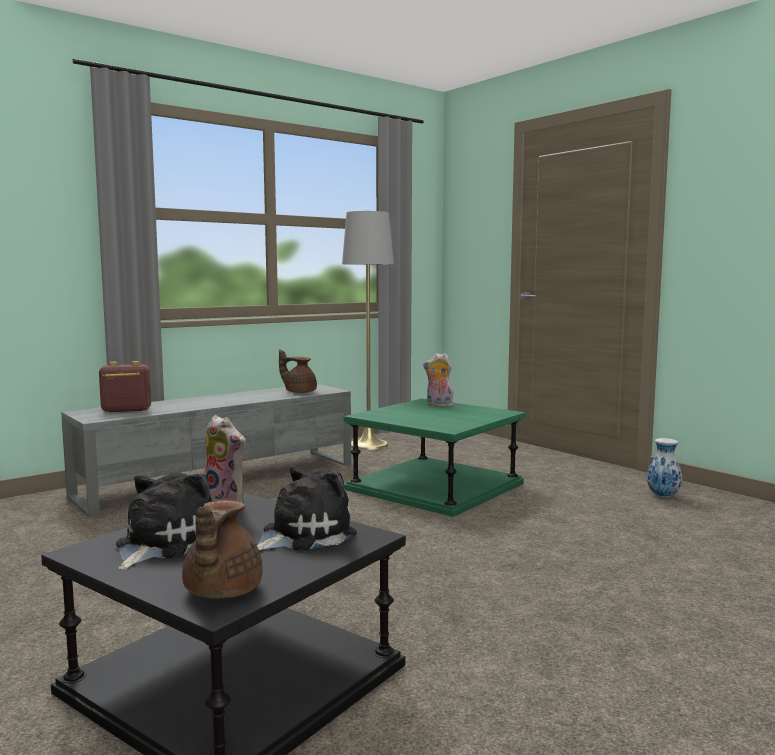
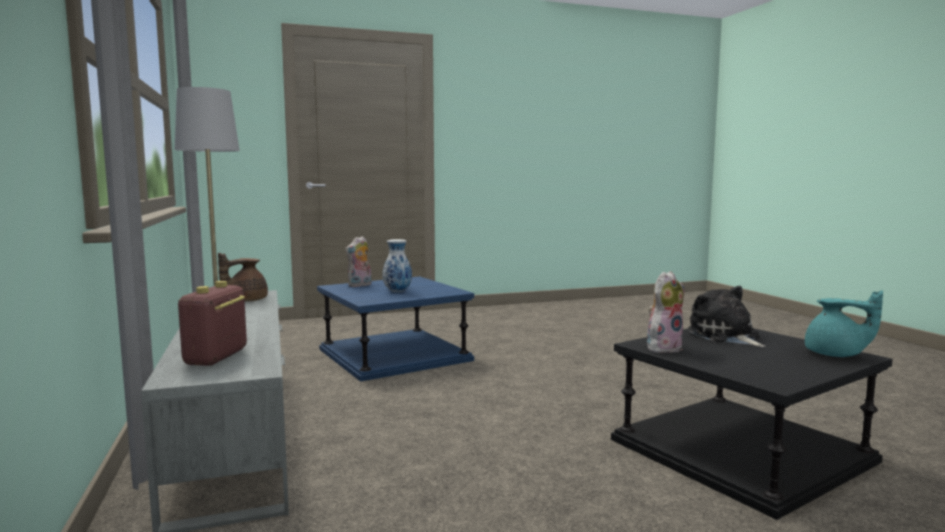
camera: 70 degrees left, 0 degrees up
plush toy [116,472,212,570] -> none
brown teapot [182,500,263,599] -> turquoise teapot [805,290,883,357]
green side table [344,399,526,517] -> blue side table [317,276,474,382]
vase [647,438,682,498] -> vase moved to [382,239,412,292]

